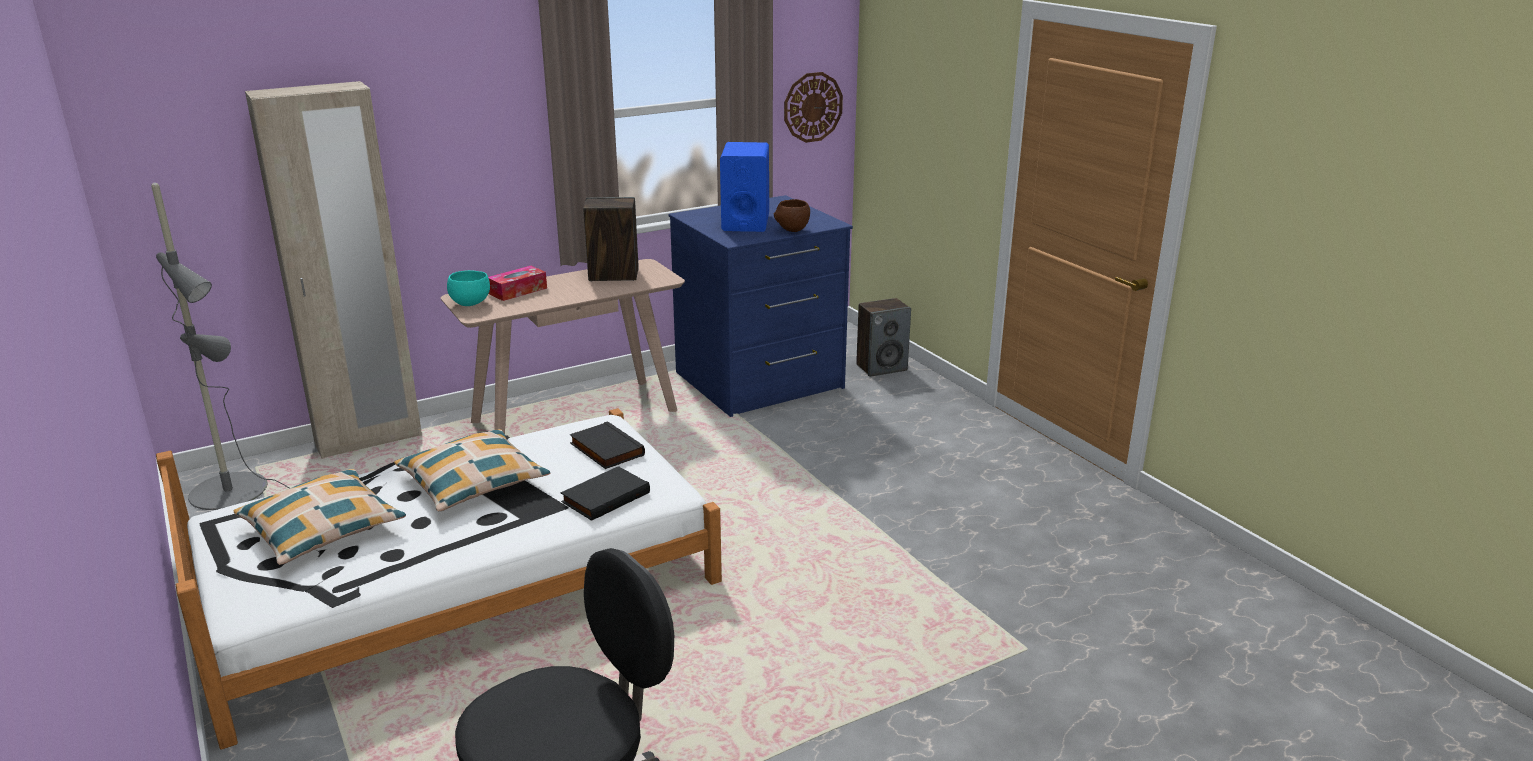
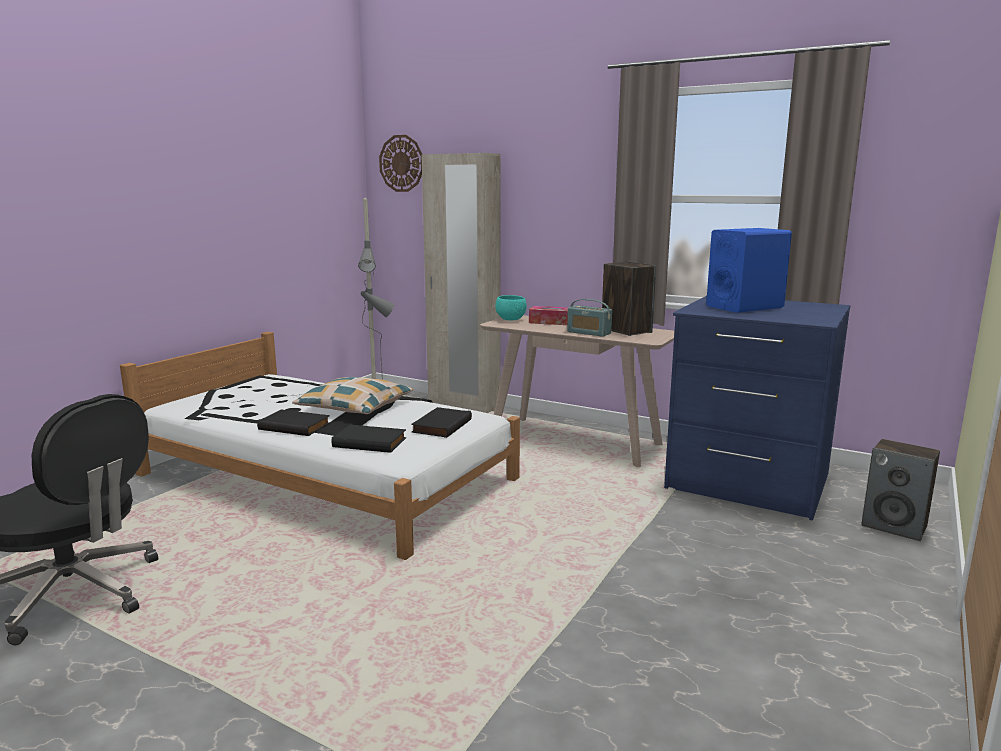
camera: 60 degrees right, 10 degrees down
pillow [234,469,406,565] -> none
brown bowl [774,199,810,232] -> none
wall clock [784,72,843,143] -> wall clock moved to [379,135,422,192]
none -> black book [257,410,330,436]
none -> radio [567,299,612,337]

